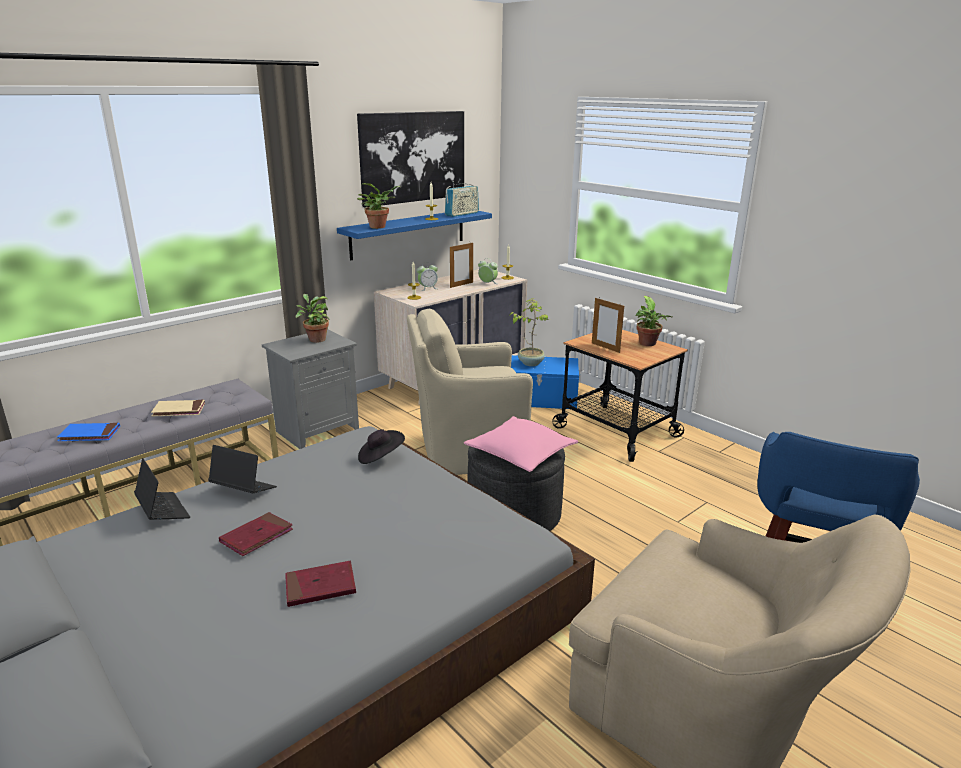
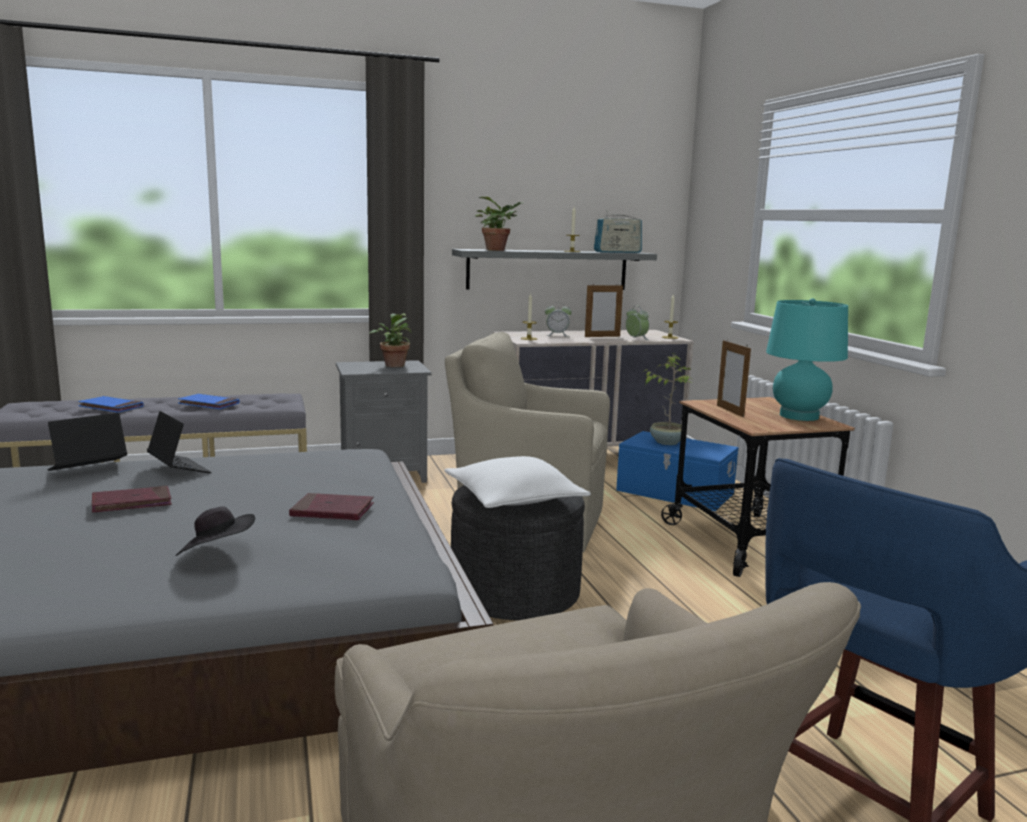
camera: 25 degrees right, 10 degrees down
laptop [134,458,190,520] -> laptop turned 120 degrees counterclockwise [47,413,127,471]
beige book [151,399,205,416] -> blue book [178,394,239,409]
red book [285,561,356,607] -> red book moved to [289,493,374,520]
blue shelf [337,211,492,260] -> grey shelf [452,249,657,290]
picture [357,111,464,207] -> none
black hat [358,429,405,464] -> black hat moved to [175,506,255,556]
pink pillow [464,416,578,472] -> white pillow [444,456,591,508]
potted plant [636,296,673,346] -> turquoise table lamp [766,298,848,421]

